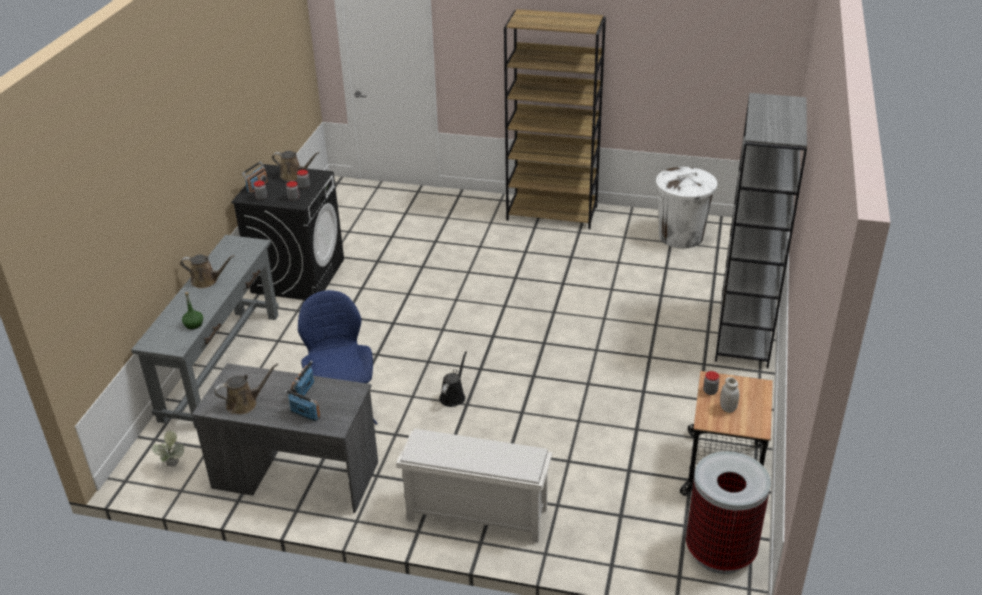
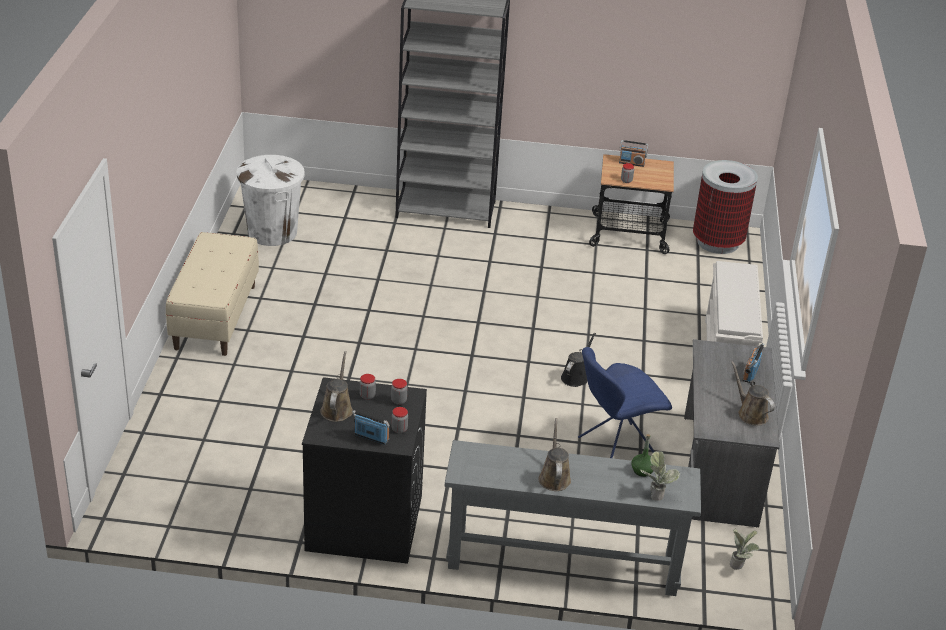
camera: 100 degrees left, 0 degrees up
radio [291,361,314,396] -> radio moved to [619,140,648,167]
black watering can [439,351,467,407] -> black watering can turned 105 degrees clockwise [561,333,596,387]
brown bookcase [504,9,606,229] -> beige bench [166,232,259,356]
white jar [720,377,739,413] -> none
none -> potted plant [641,451,680,501]

